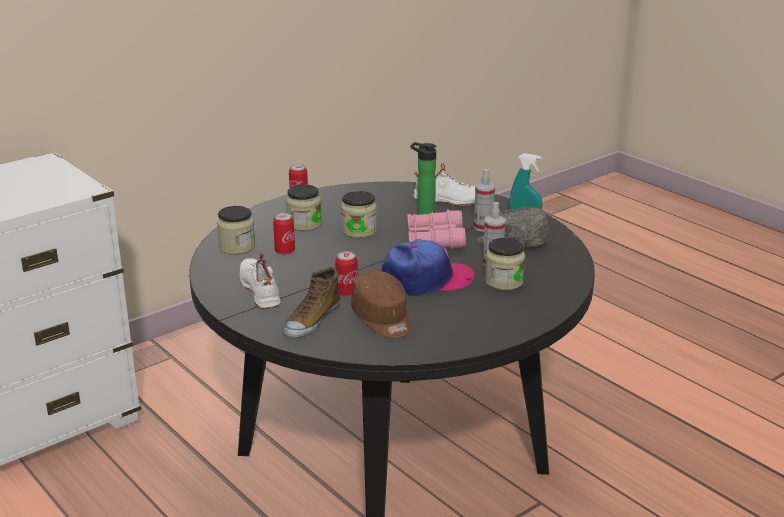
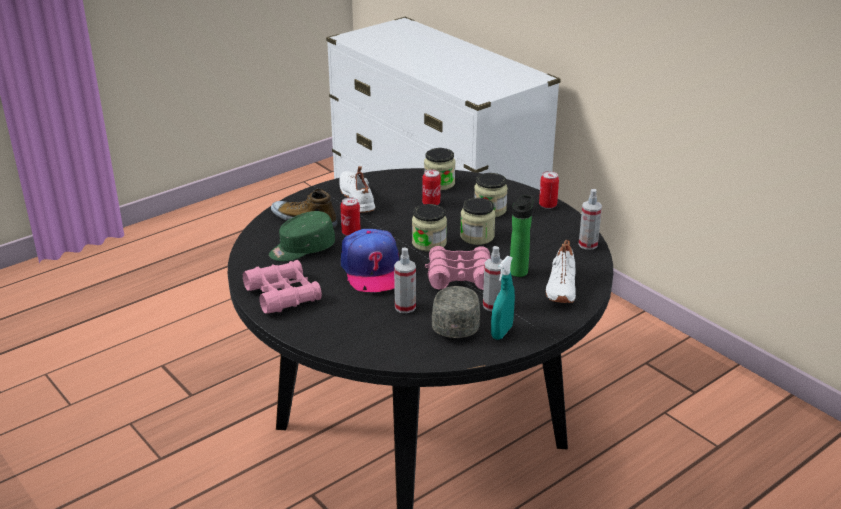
camera: 90 degrees right, 5 degrees up
white shoe [240,252,281,309] -> white shoe turned 90 degrees counterclockwise [339,166,375,213]
brown cap [351,271,411,338] -> green cap [269,211,335,261]
jar [485,238,525,290] -> jar moved to [412,204,447,252]
none -> pink binoculars [243,260,322,314]
none -> spray bottle [579,189,602,250]

